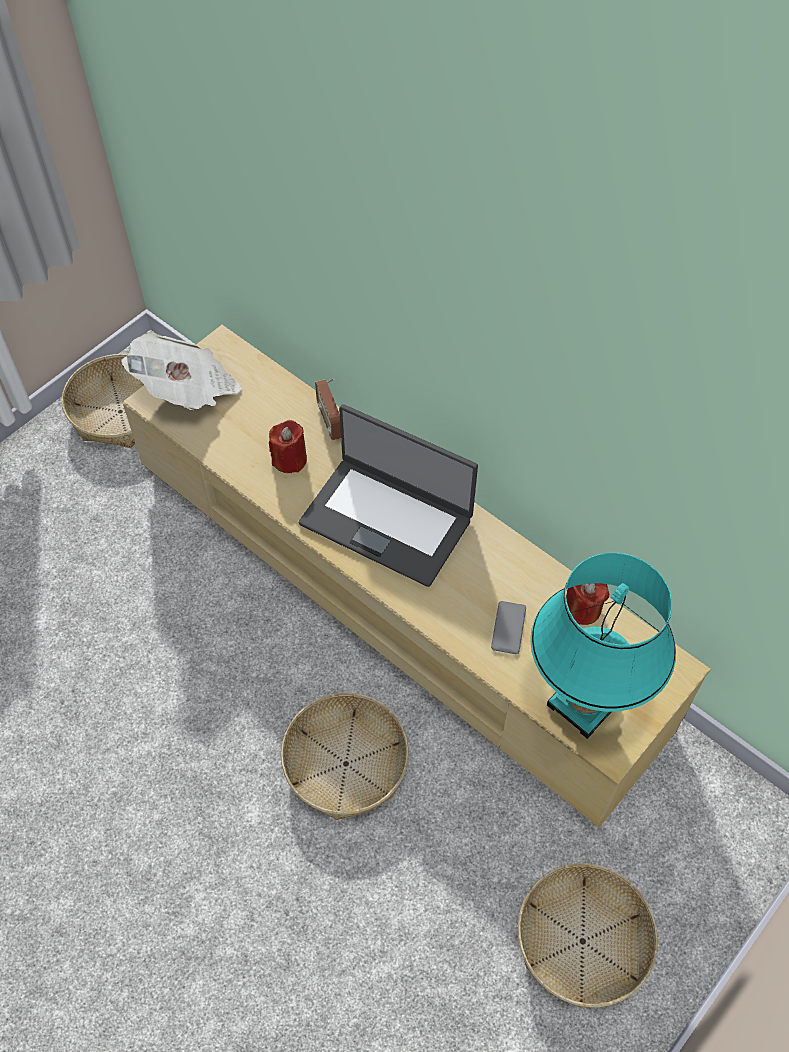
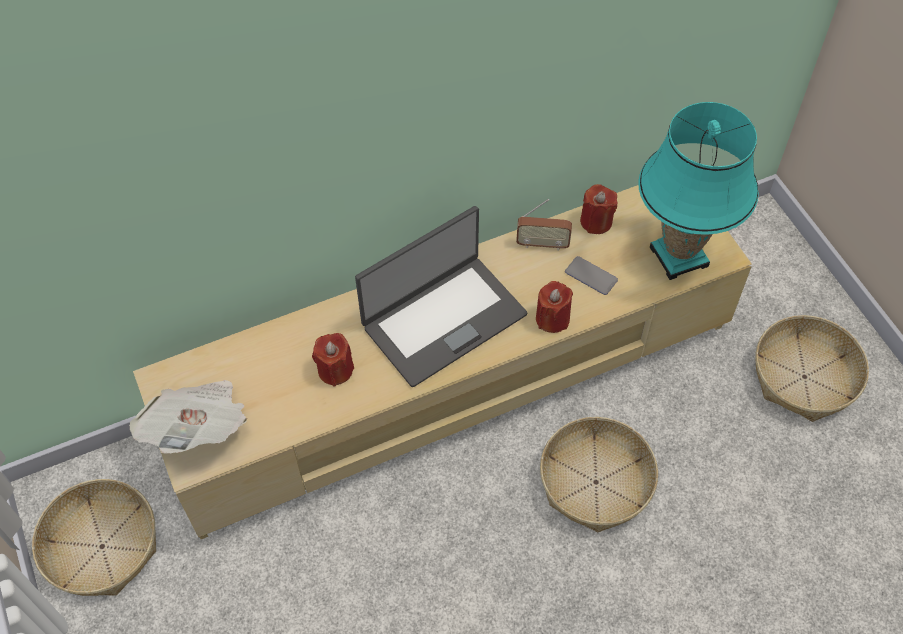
camera: 65 degrees left, 0 degrees up
radio [315,378,341,440] -> radio moved to [516,199,572,251]
none -> red candle [536,281,573,333]

